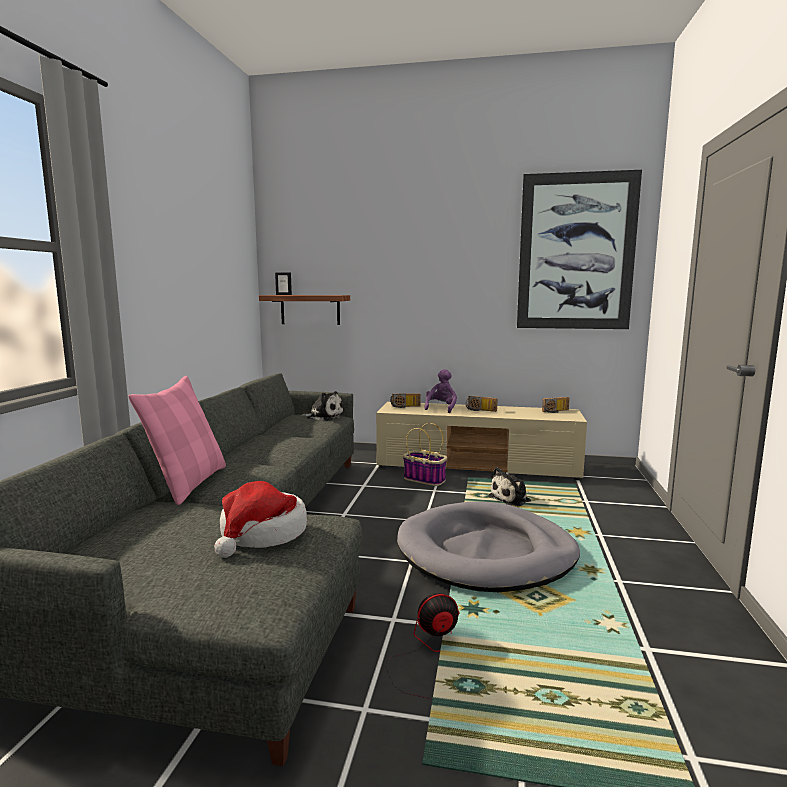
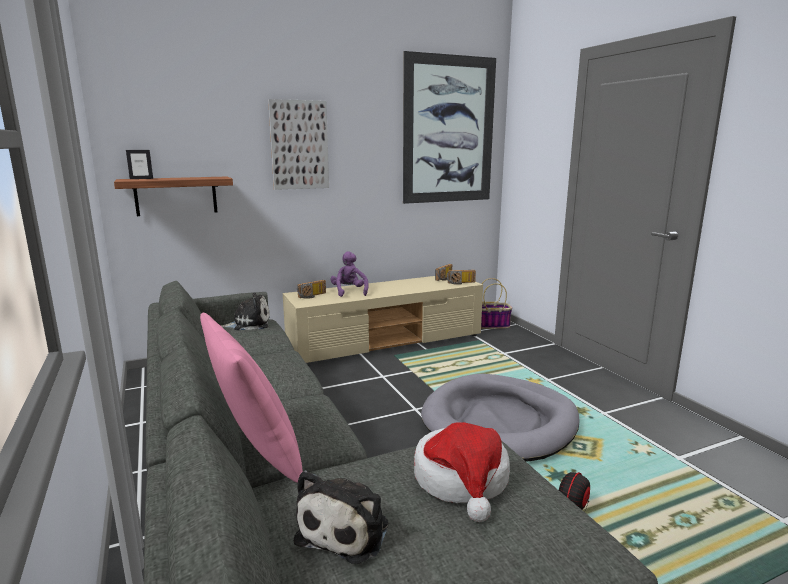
camera: 35 degrees left, 5 degrees up
basket [403,423,447,486] -> basket moved to [481,278,512,329]
radio [466,396,497,412] -> radio moved to [447,270,476,285]
plush toy [488,467,531,506] -> plush toy moved to [294,470,389,564]
none -> picture [268,99,329,190]

